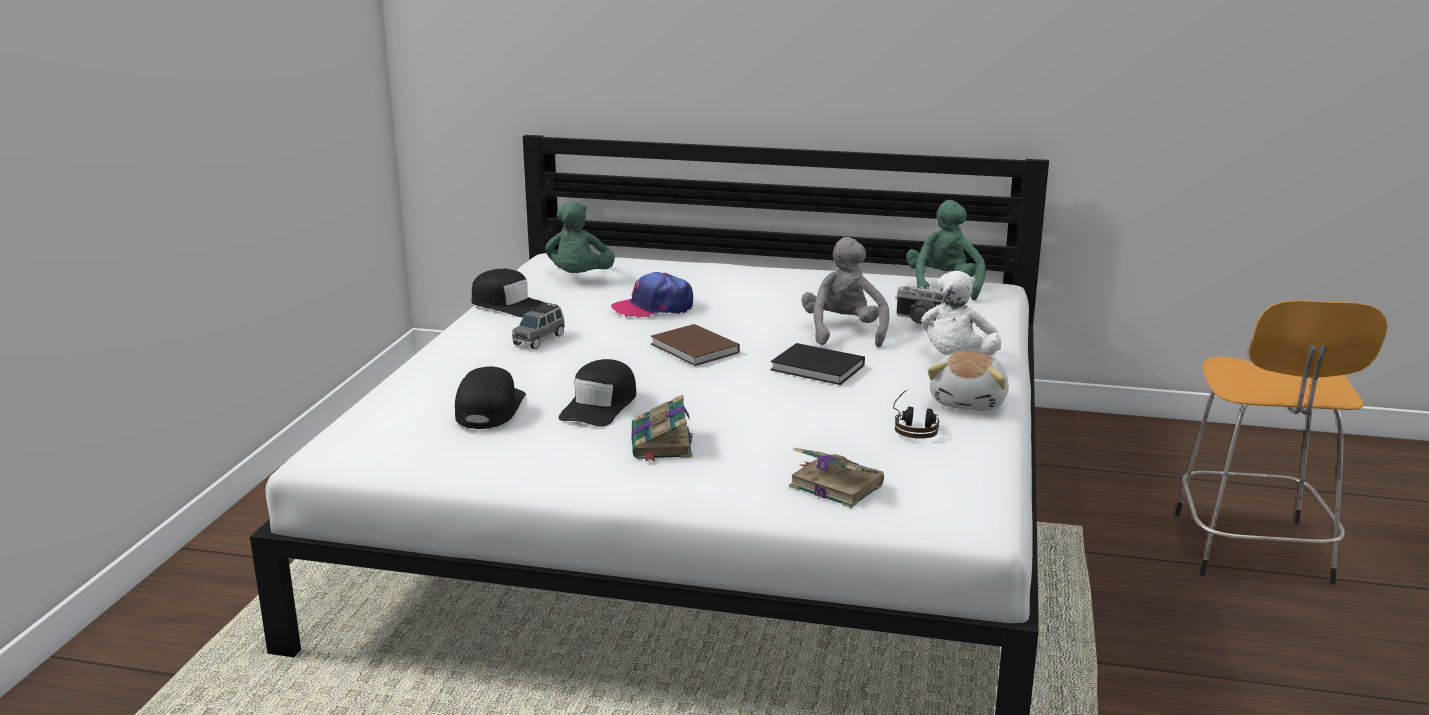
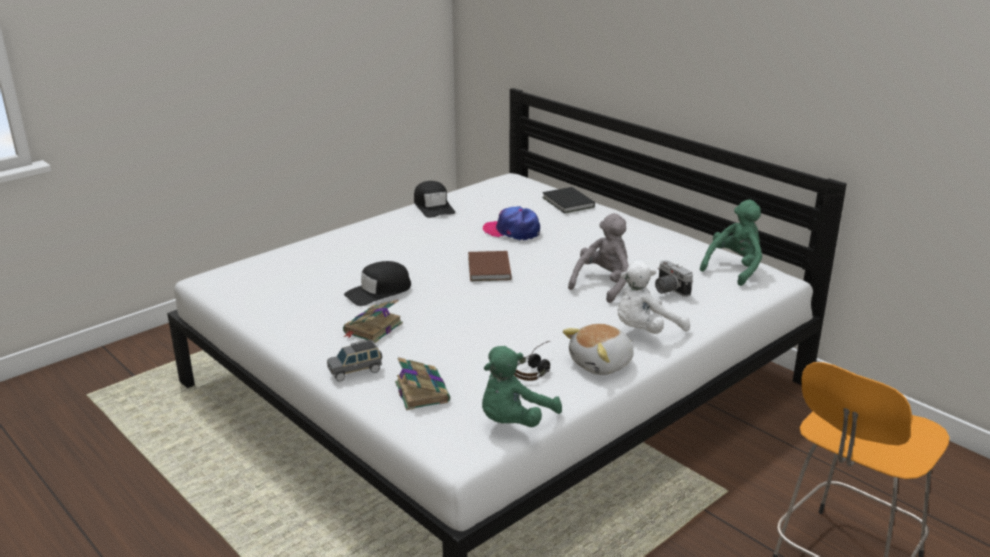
camera: 35 degrees right, 5 degrees up
black cap [455,366,526,429] -> none
grey toy car [512,302,565,349] -> grey toy car moved to [327,339,382,382]
green plush toy [545,201,615,273] -> green plush toy moved to [482,346,562,427]
black book [770,343,865,385] -> black book moved to [542,187,595,213]

